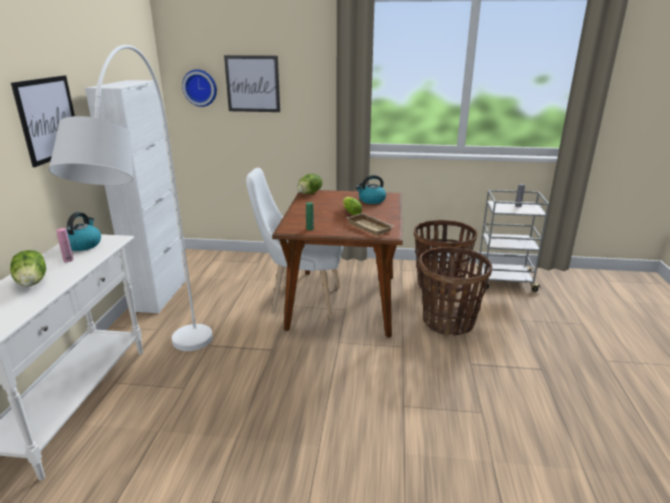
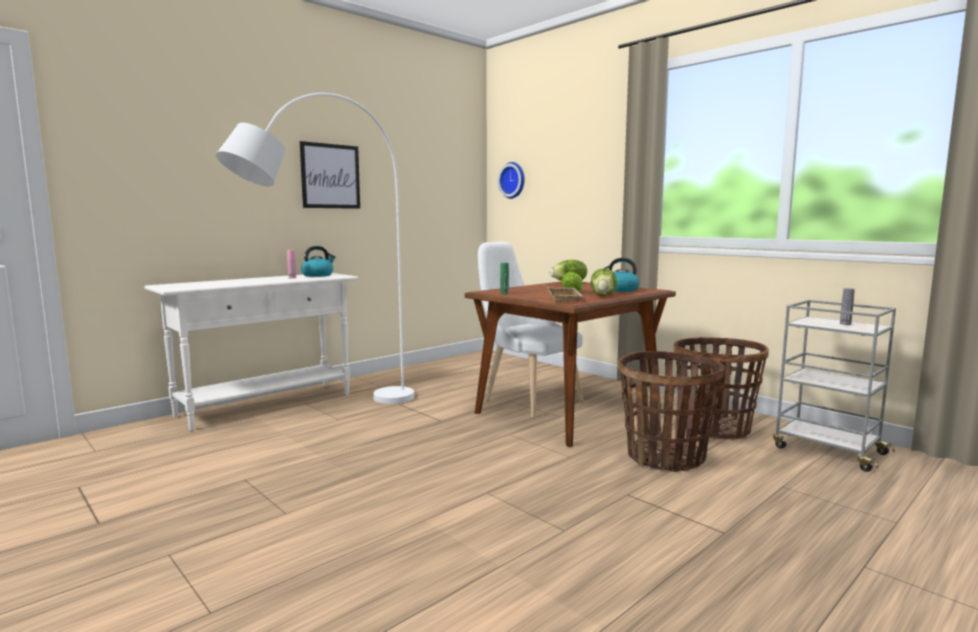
camera: 40 degrees right, 15 degrees down
lettuce [10,250,46,287] -> lettuce moved to [591,268,617,296]
white cabinet [85,80,186,313] -> none
picture [224,55,280,112] -> none

